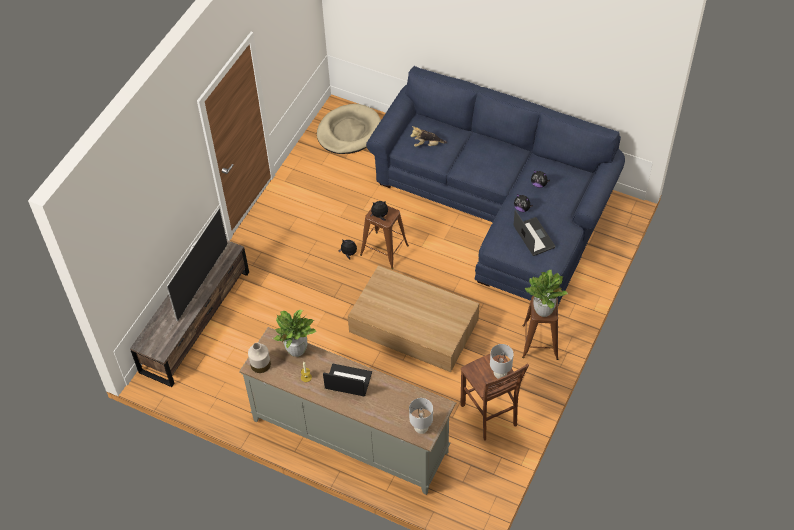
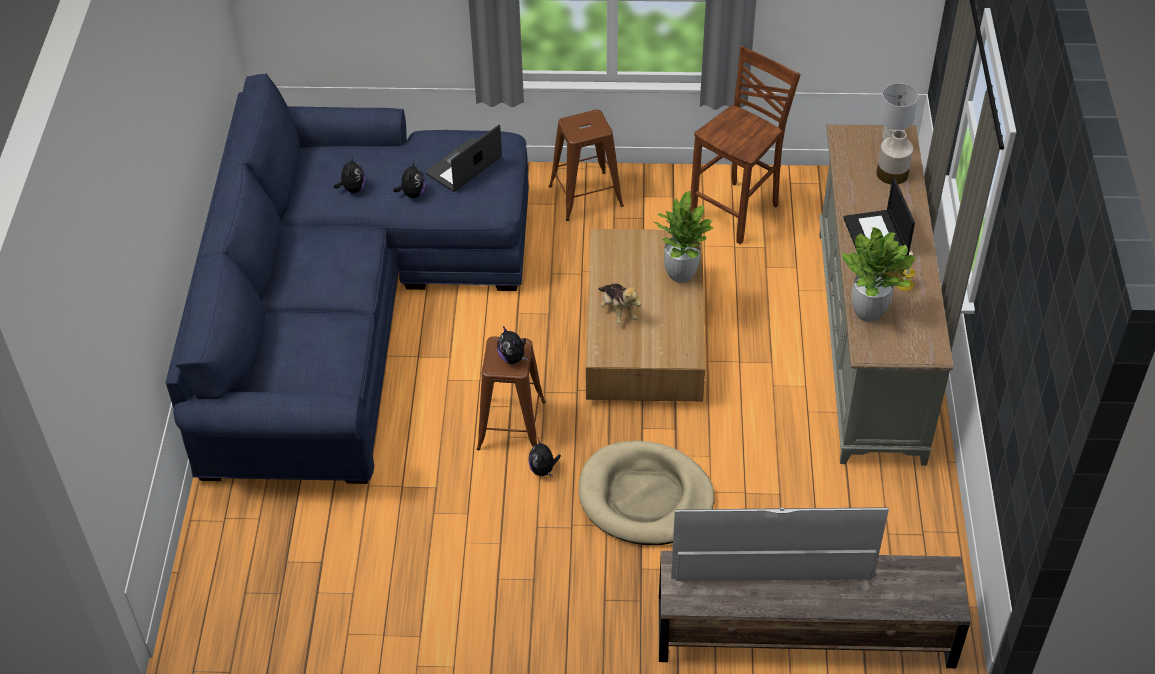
camera: 115 degrees left, 5 degrees down
beige vase [248,343,271,373] -> beige vase moved to [876,130,913,184]
beige dog bed [317,104,381,154] -> beige dog bed moved to [579,441,714,545]
plush toy [410,126,447,147] -> plush toy moved to [598,283,641,324]
grey table lamp [490,344,514,379] -> none
potted plant [525,270,568,317] -> potted plant moved to [650,191,713,283]

